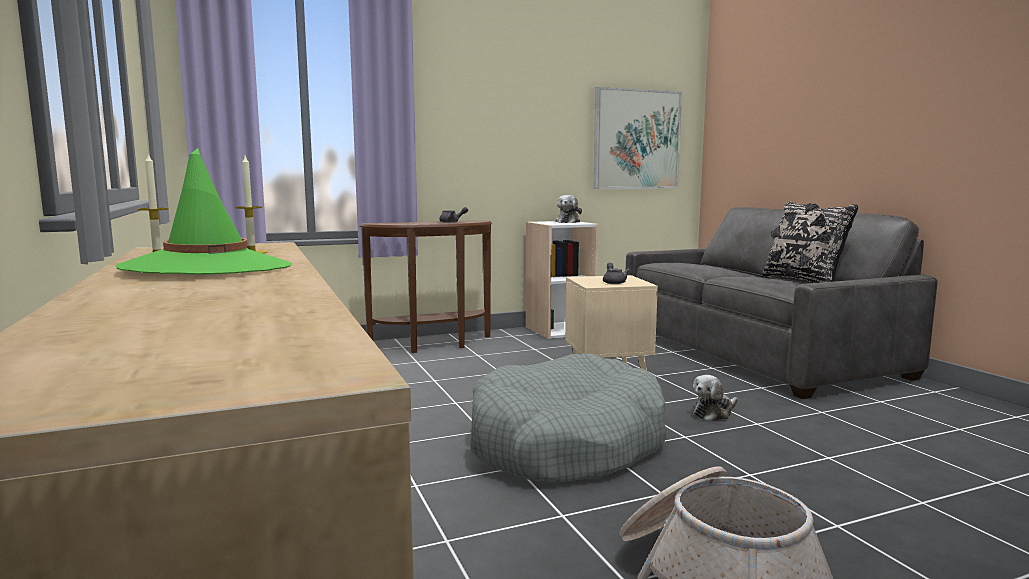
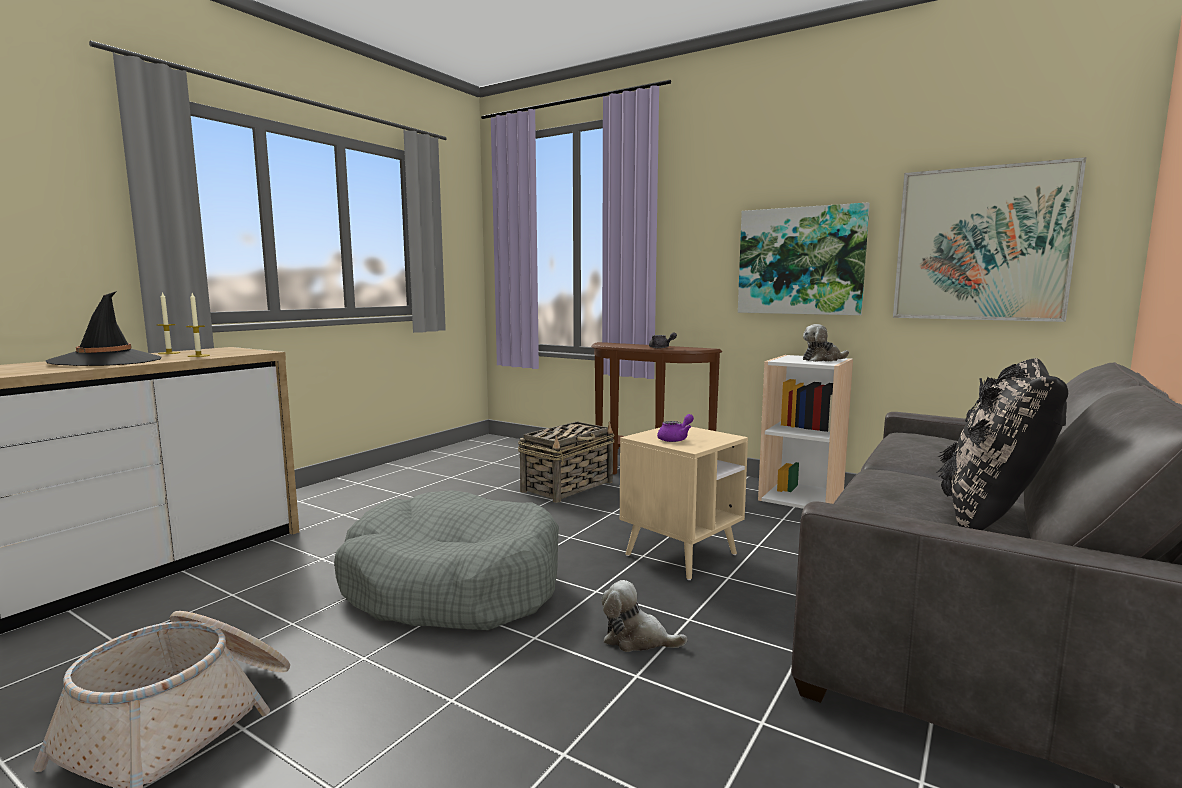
camera: 55 degrees right, 0 degrees up
green hat [116,148,292,274] -> black hat [46,291,161,366]
grey teapot [603,263,630,284] -> purple teapot [657,414,694,442]
none -> basket [518,421,615,503]
none -> picture [738,203,870,315]

